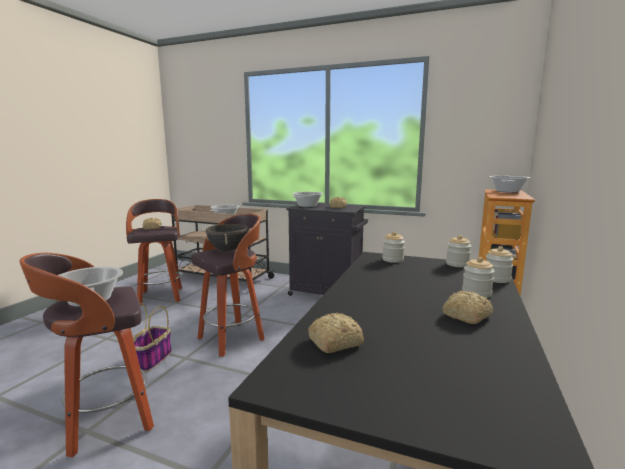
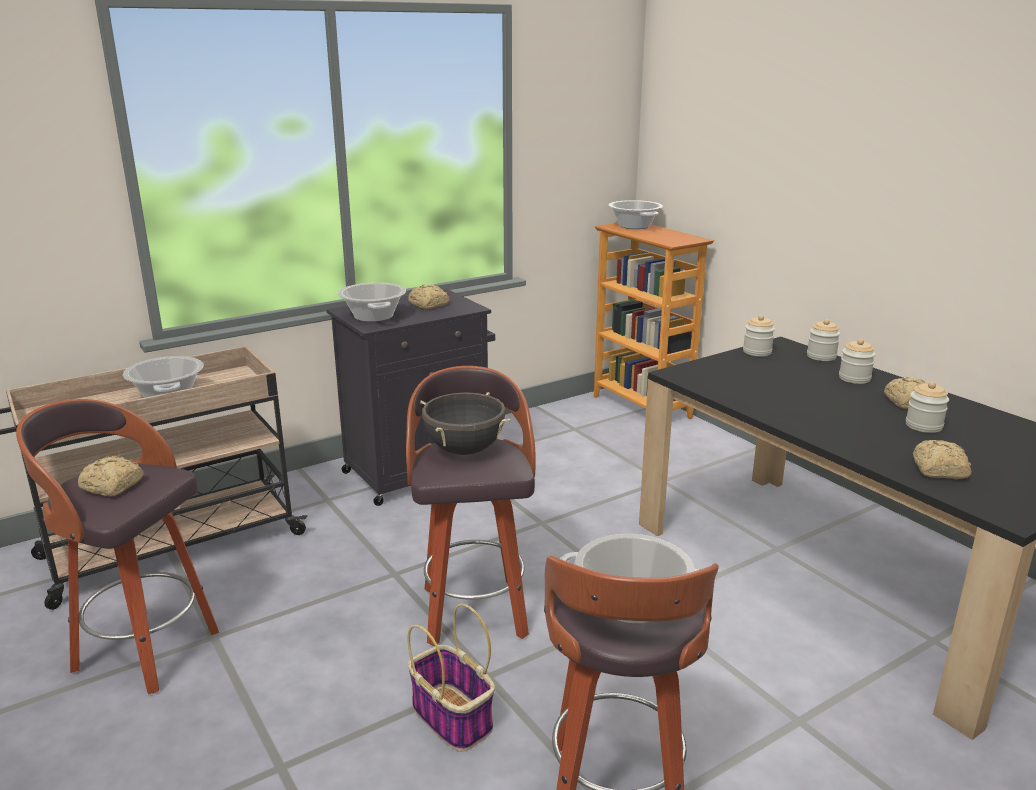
camera: 55 degrees left, 10 degrees up
jar [382,232,405,263] -> jar moved to [906,382,949,433]

